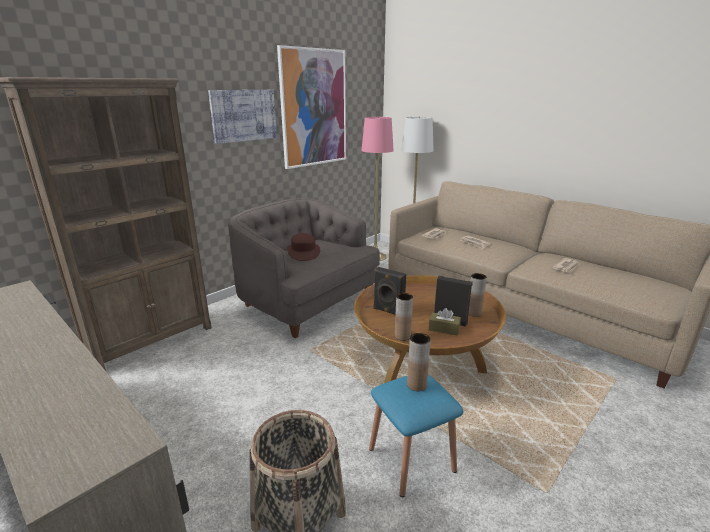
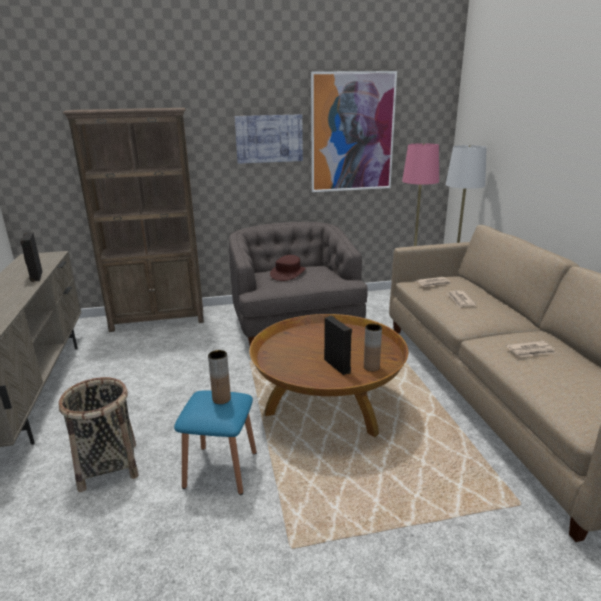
camera: 35 degrees right, 0 degrees up
black speaker [373,267,406,315] -> black speaker moved to [20,233,43,282]
brown vase [395,293,413,341] -> none
brown tissue box [429,308,461,336] -> none

